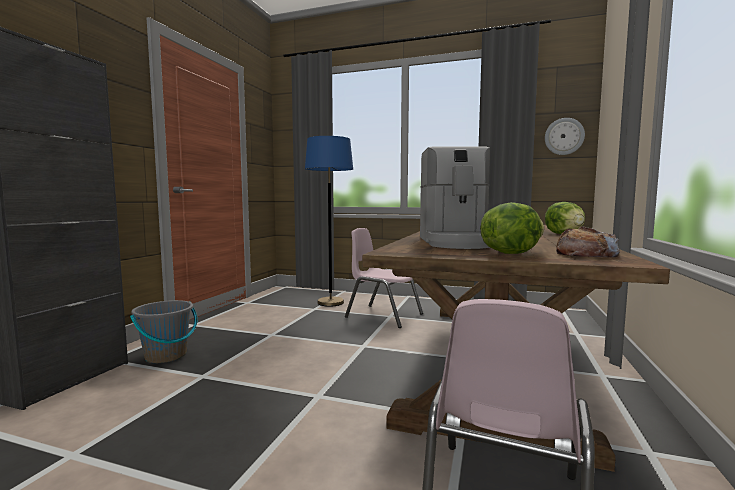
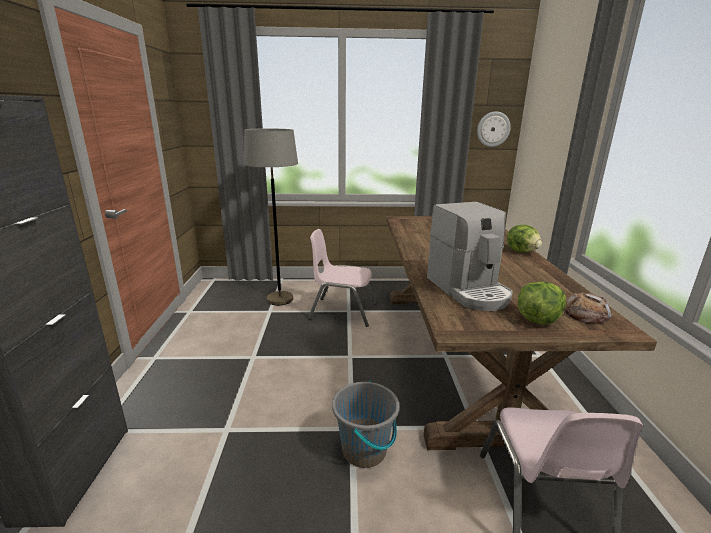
camera: 20 degrees left, 15 degrees up
grey bucket [130,300,197,363] -> grey bucket moved to [332,381,399,468]
blue floor lamp [305,136,353,307] -> grey floor lamp [244,129,298,305]

